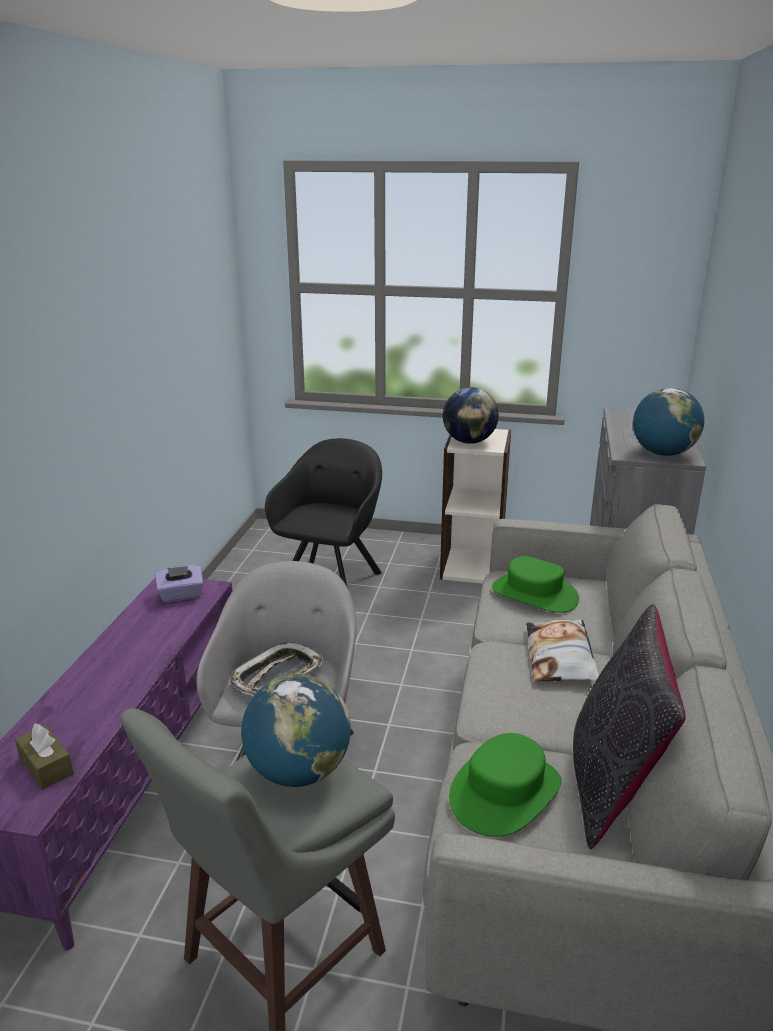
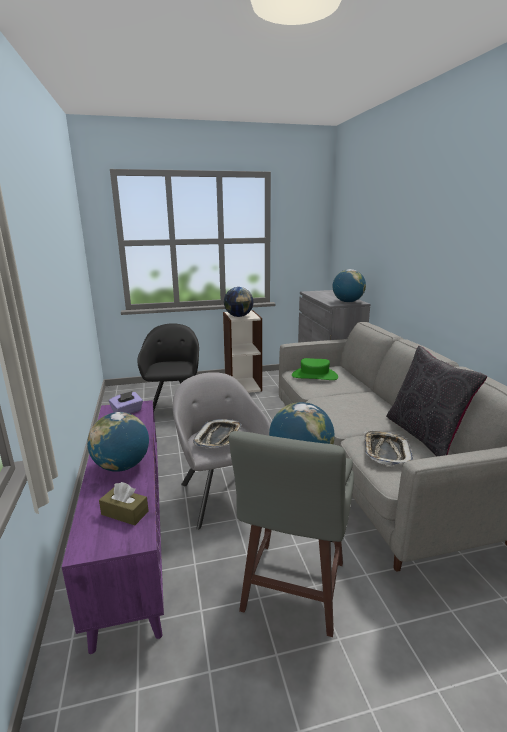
camera: 25 degrees left, 5 degrees down
green hat [449,733,562,837] -> tray [364,431,413,466]
pillow [526,619,599,682] -> none
none -> globe [87,412,149,472]

